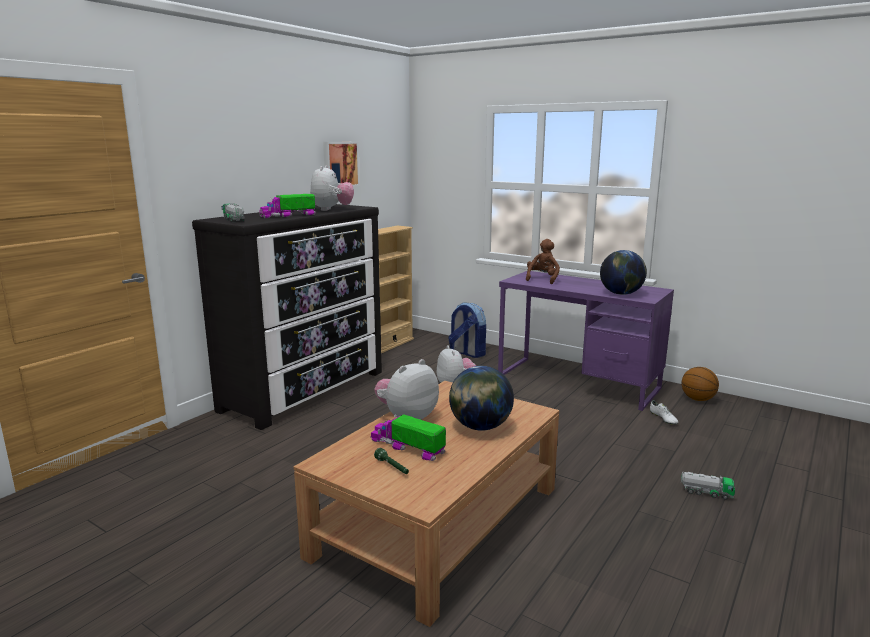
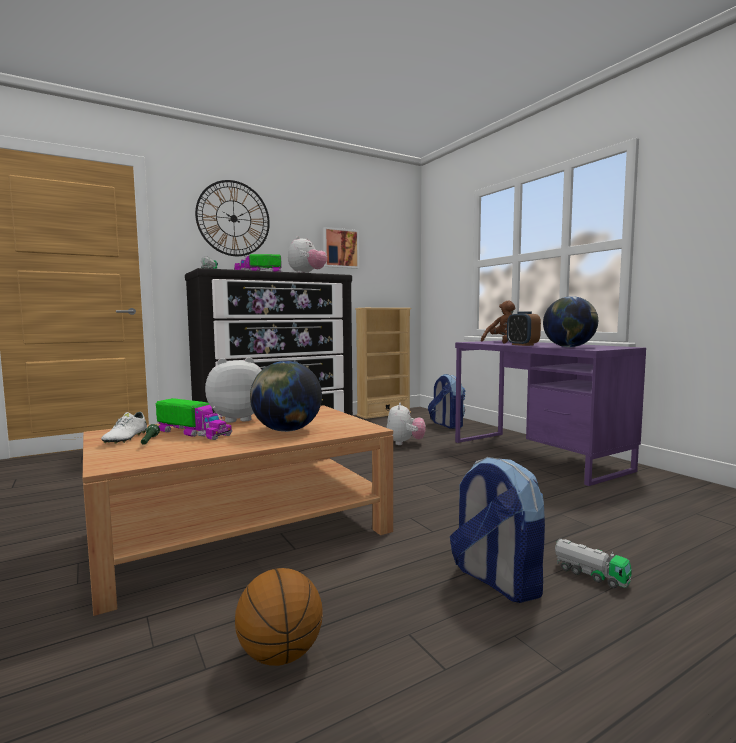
camera: 25 degrees right, 10 degrees down
toy truck [370,414,446,461] -> toy truck turned 150 degrees clockwise [156,398,232,440]
white shoe [650,400,678,425] -> white shoe moved to [101,412,147,444]
basketball [681,367,719,401] -> basketball moved to [235,568,323,666]
none -> wall clock [195,180,270,256]
none -> backpack [450,457,545,603]
none -> alarm clock [507,311,541,346]

